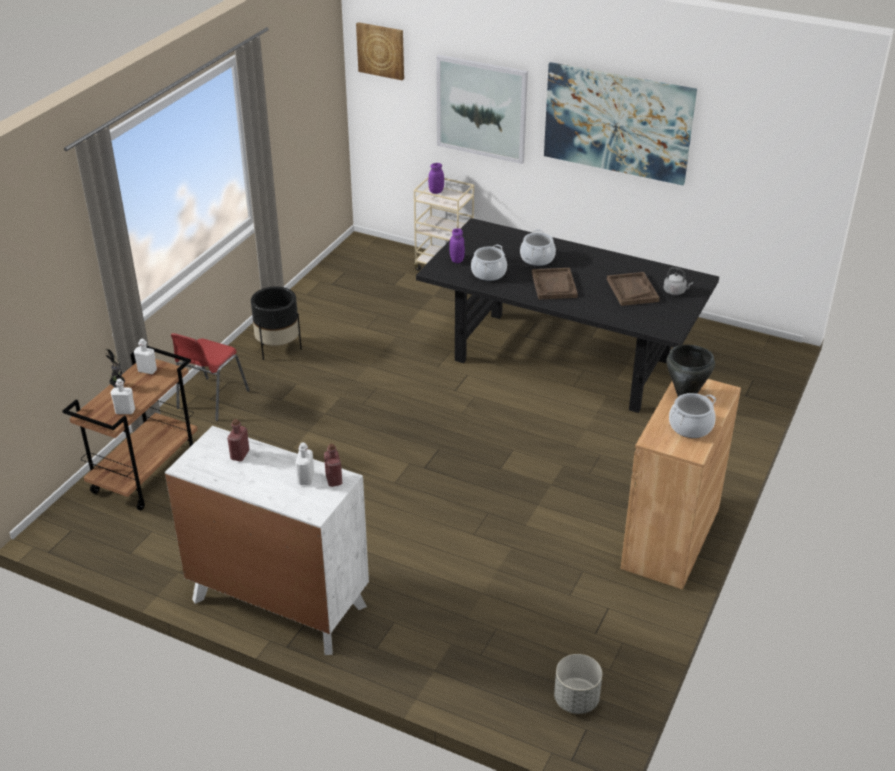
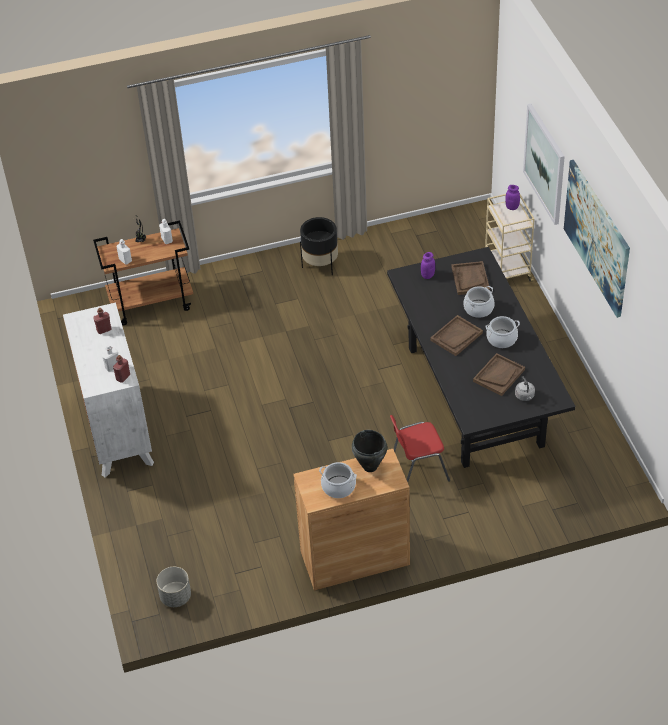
camera: 50 degrees right, 10 degrees up
red chair [171,333,250,421] -> red chair moved to [390,415,450,482]
picture [356,22,404,80] -> none
cooking pot [471,245,507,281] -> cooking pot moved to [485,316,520,348]
none -> brown tray [451,261,490,295]

